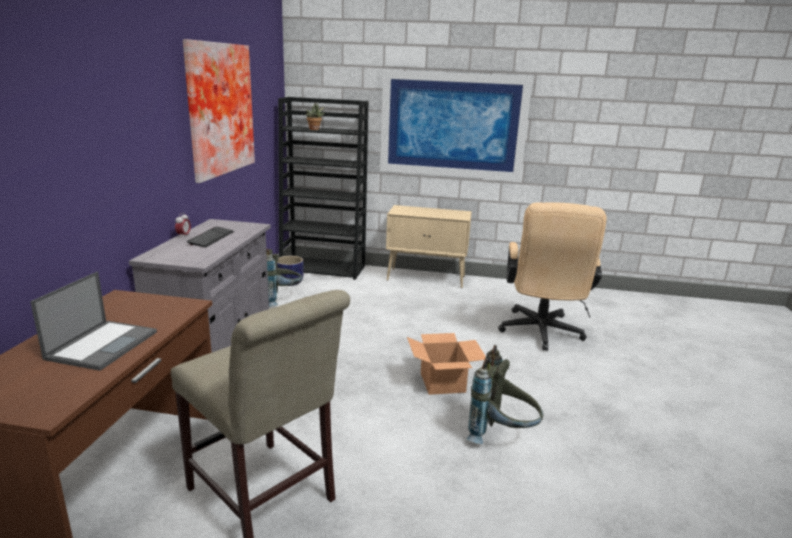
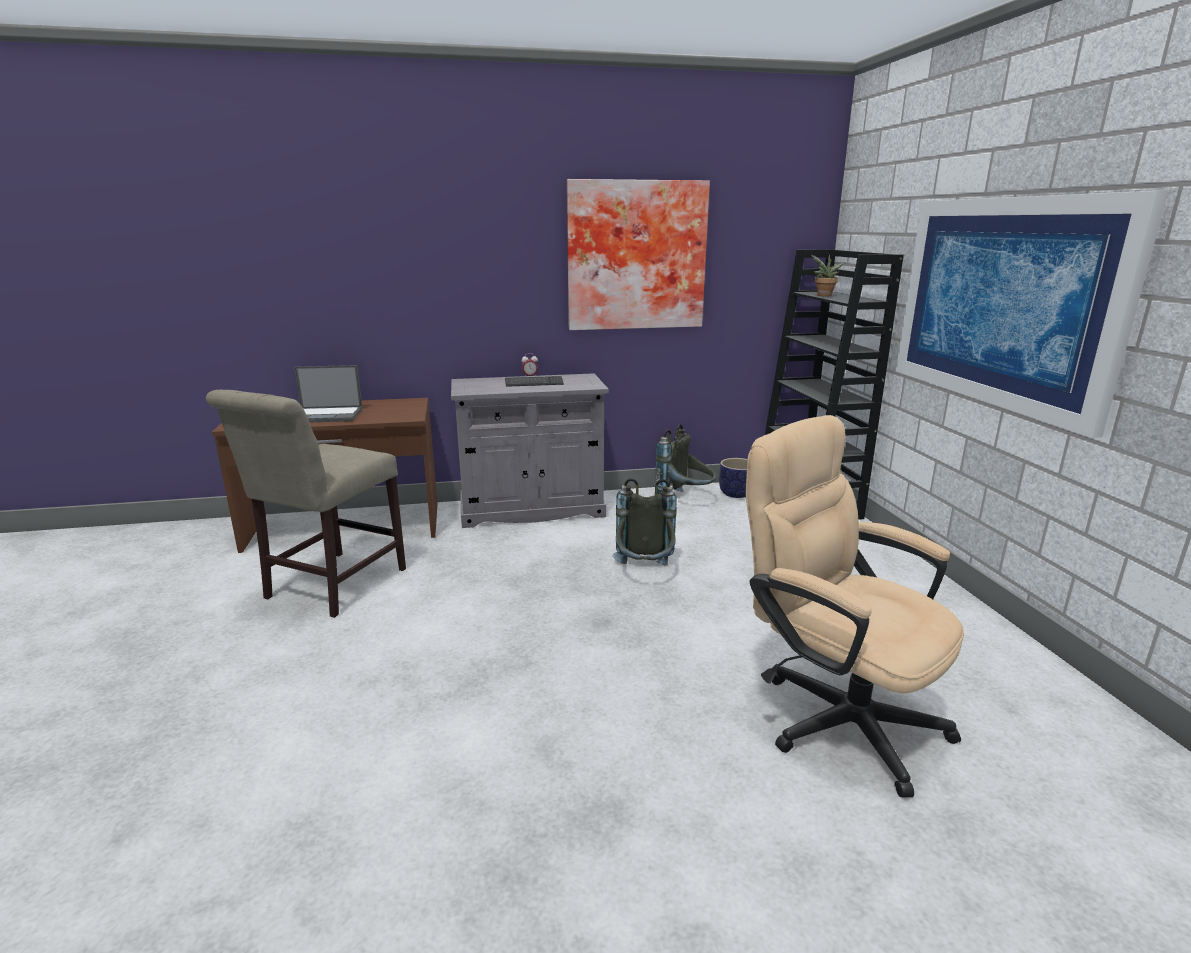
camera: 70 degrees right, 0 degrees up
beige cabinet [386,205,472,288] -> none
cardboard box [407,333,486,395] -> none
grey backpack [466,345,543,444] -> grey backpack moved to [612,478,677,566]
beige office chair [498,202,607,351] -> beige office chair turned 60 degrees clockwise [746,415,964,798]

